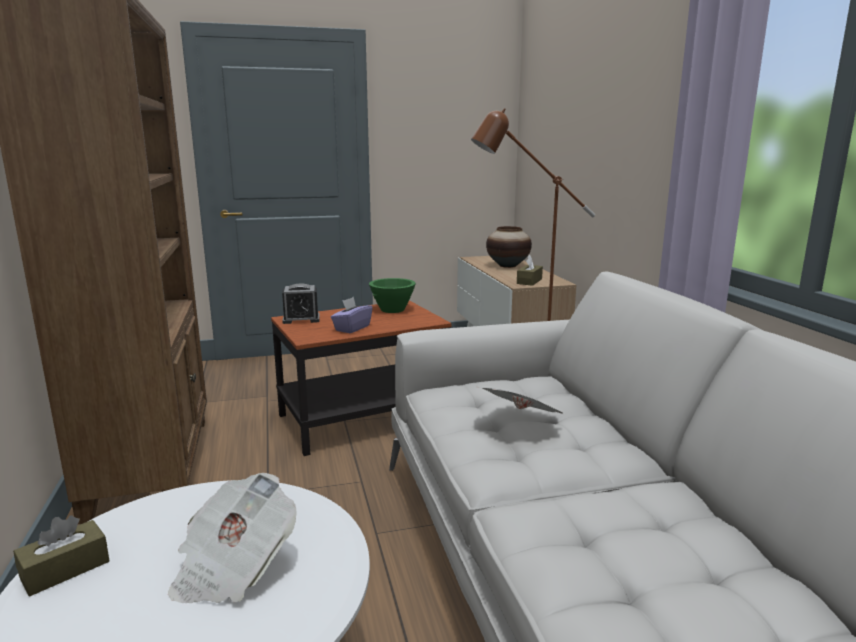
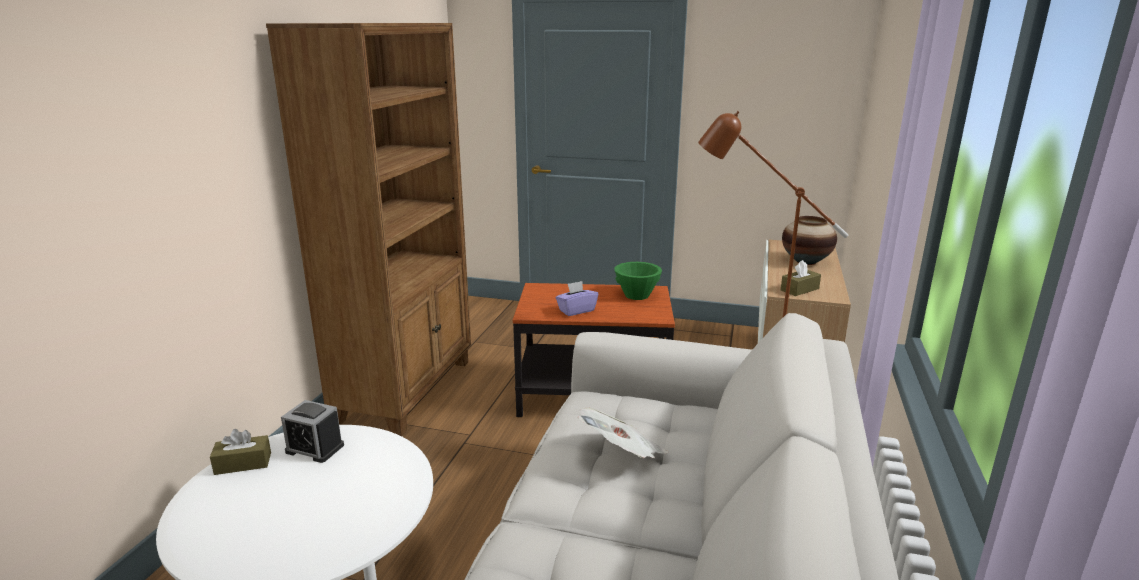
camera: 30 degrees right, 5 degrees up
newspaper [168,473,297,603] -> none
alarm clock [282,283,320,324] -> alarm clock moved to [281,400,344,463]

